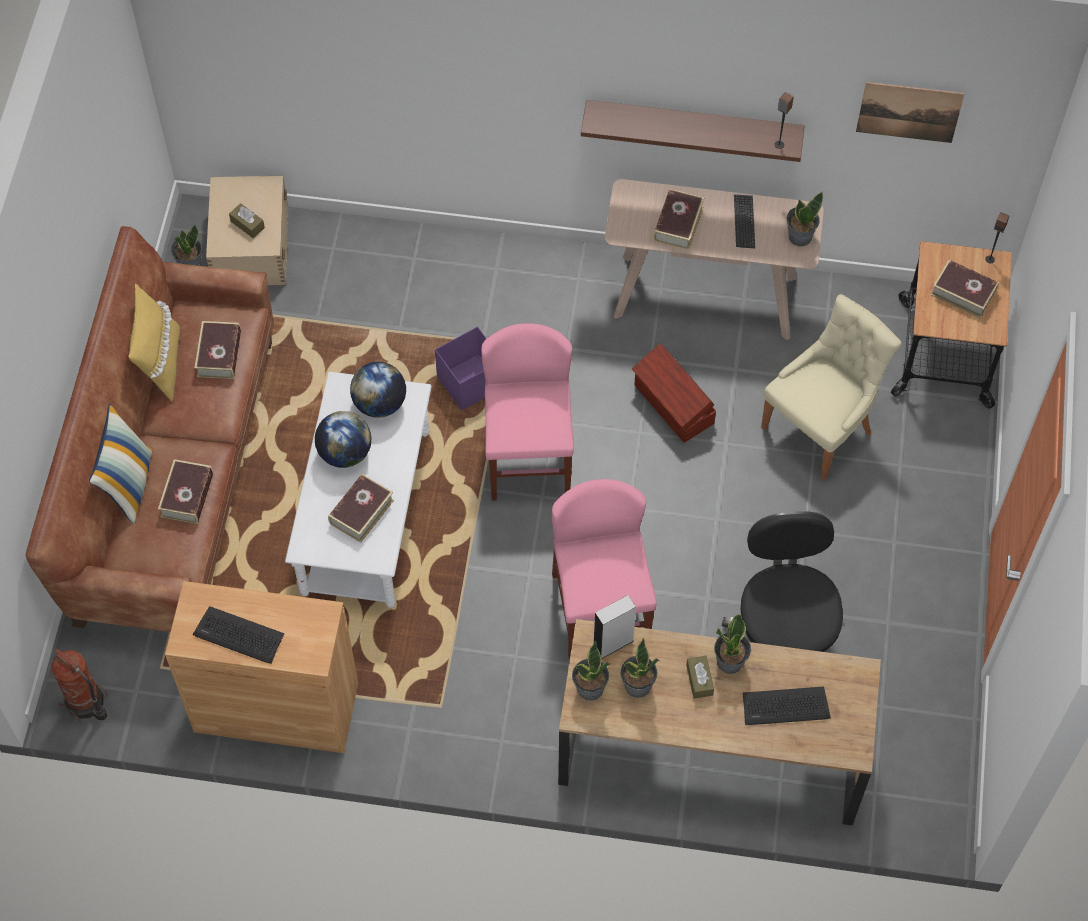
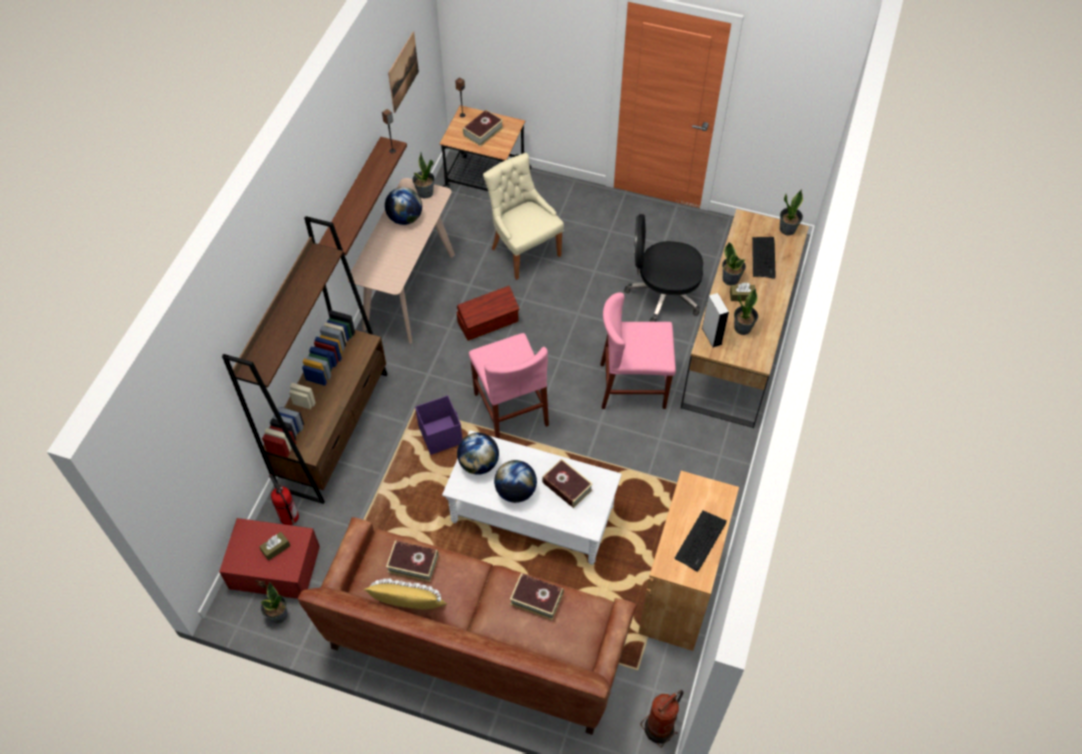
camera: 80 degrees left, 5 degrees down
pillow [89,404,153,524] -> none
beige storage box [206,176,288,285] -> red storage box [219,518,320,599]
pink chair [481,323,574,501] -> pink chair turned 120 degrees counterclockwise [469,333,549,439]
potted plant [572,641,610,701] -> potted plant moved to [780,189,803,236]
book [653,189,704,250] -> none
keyboard [734,194,755,248] -> globe [385,187,422,225]
none -> brown bookcase [222,216,388,504]
none -> fire extinguisher [269,474,299,525]

